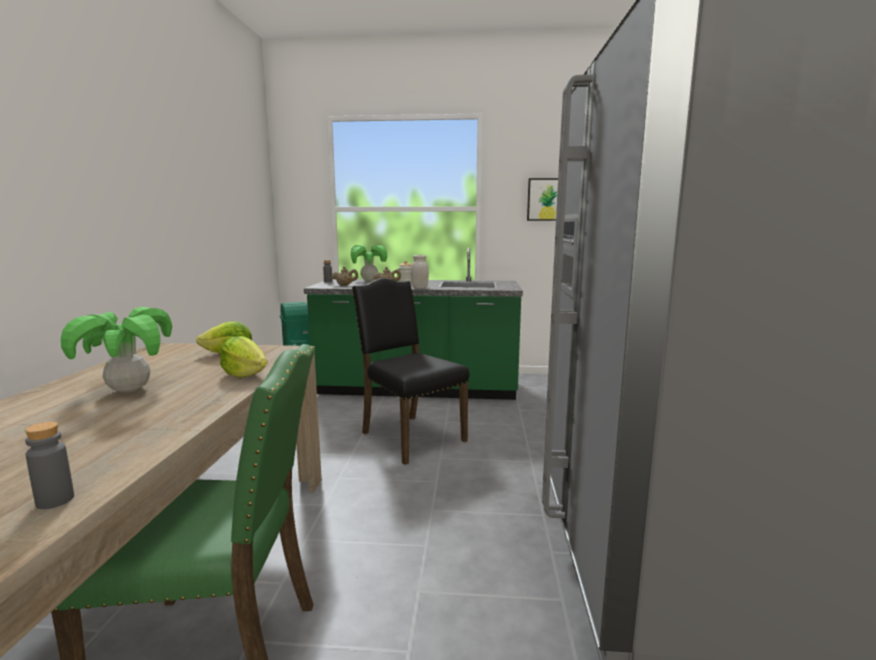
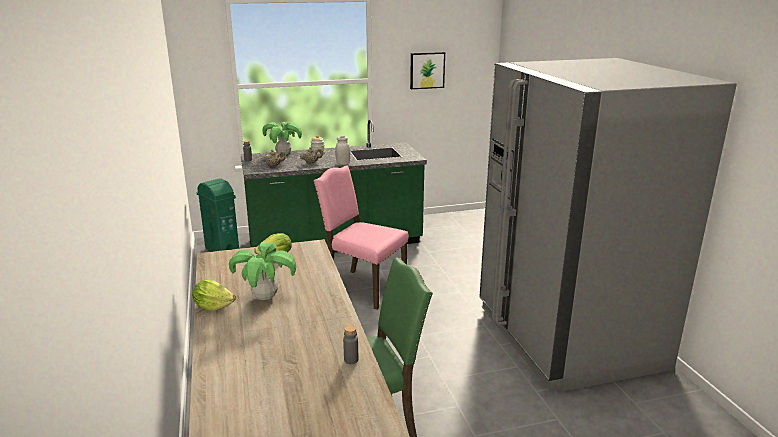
camera: 20 degrees left, 10 degrees up
lettuce [220,336,267,377] -> lettuce moved to [193,279,236,310]
black chair [352,278,469,465] -> pink chair [313,165,409,310]

